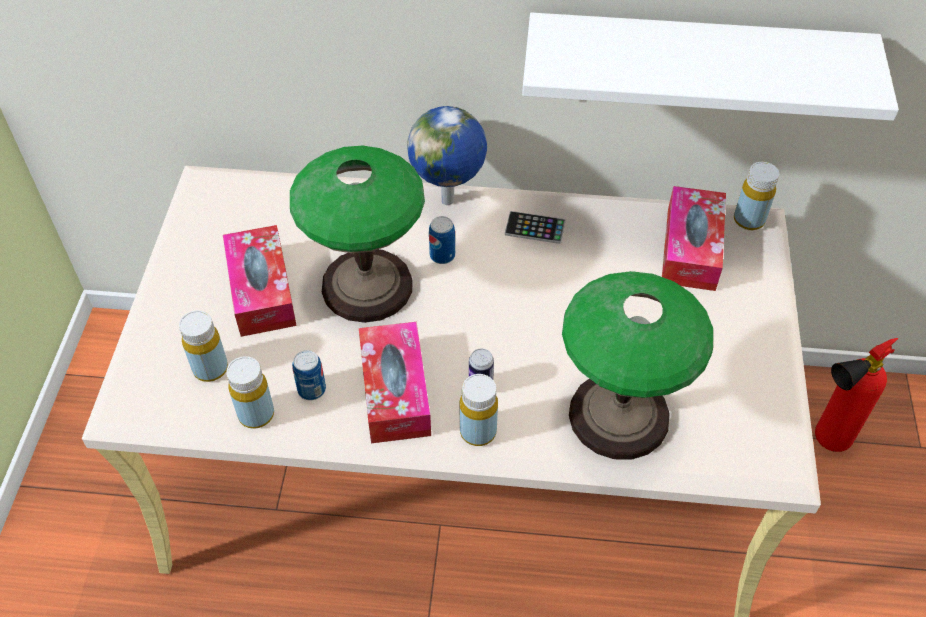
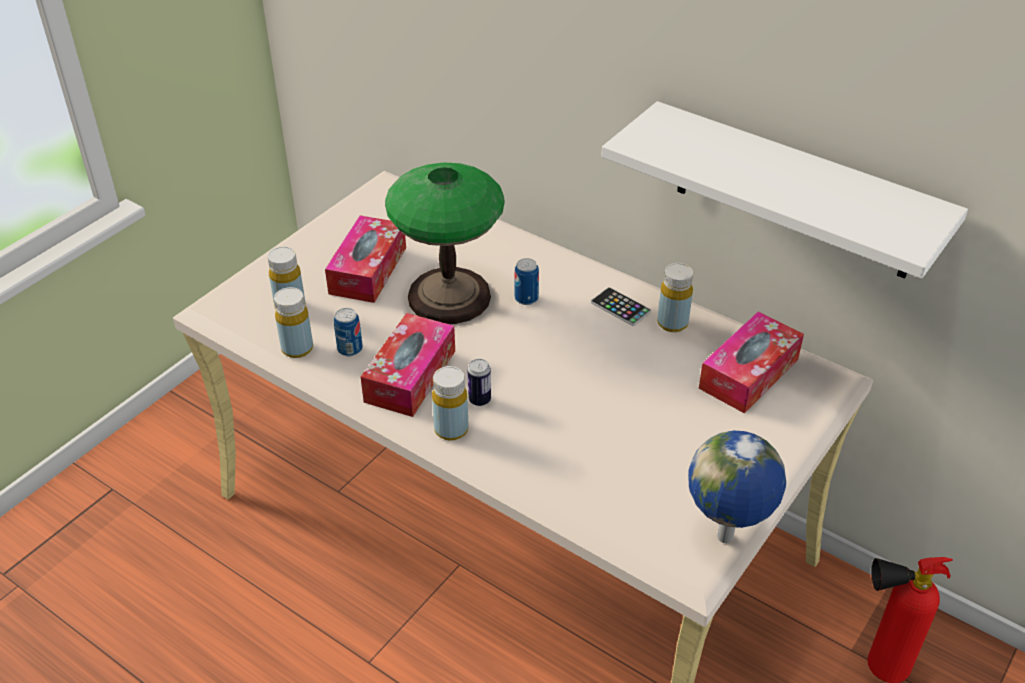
camera: 30 degrees right, 10 degrees down
globe [407,106,487,205] -> globe moved to [688,431,786,543]
table lamp [562,271,713,460] -> none
yellow bottle [734,162,779,230] -> yellow bottle moved to [657,263,693,332]

